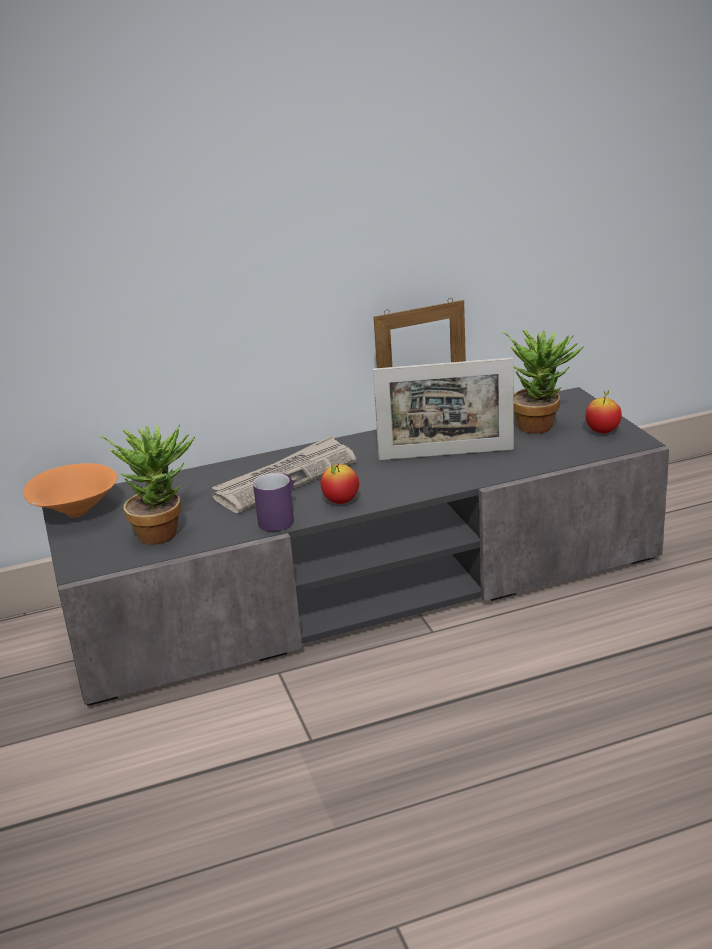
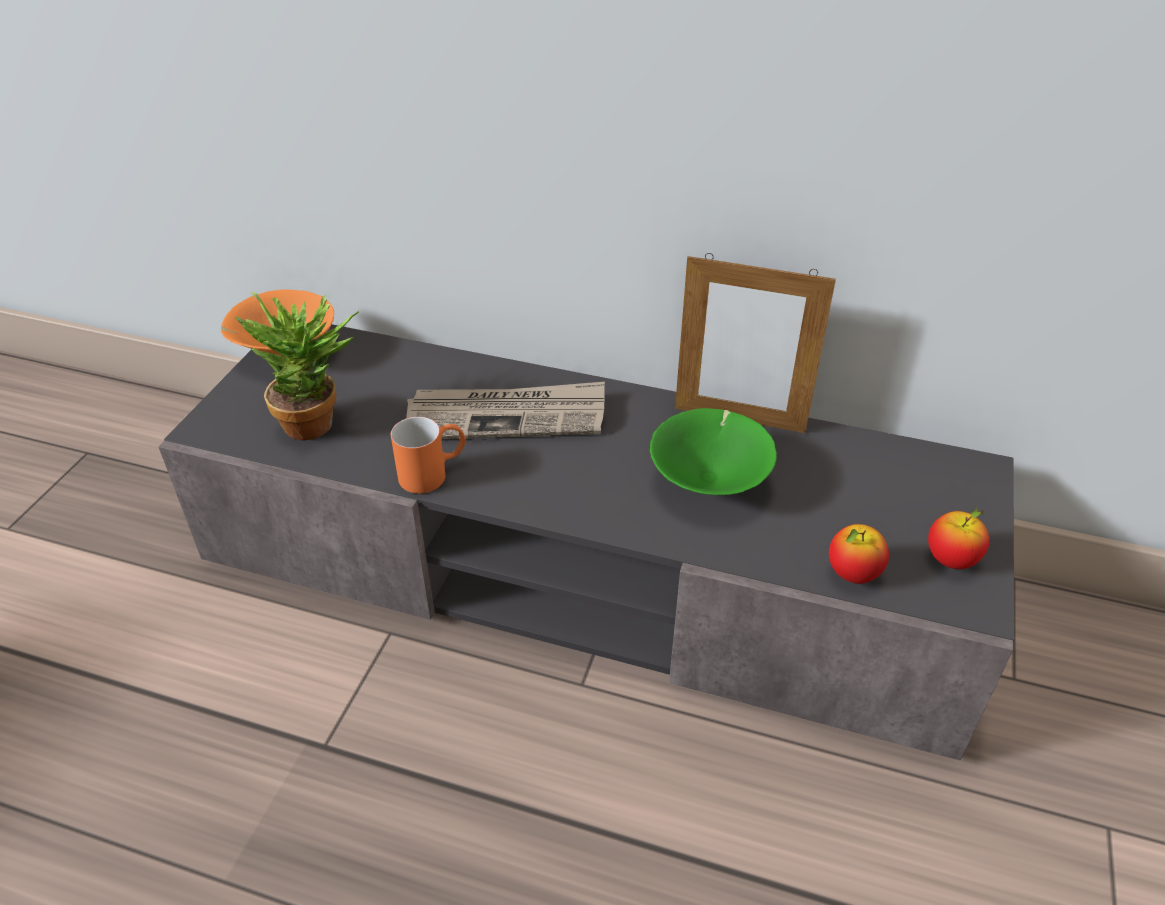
camera: 35 degrees right, 15 degrees up
purple mug [253,473,294,531] -> orange mug [391,417,466,494]
apple [320,464,359,504] -> apple moved to [829,524,889,584]
picture frame [373,358,514,460] -> green bowl [650,408,777,495]
potted plant [502,330,583,434] -> none

